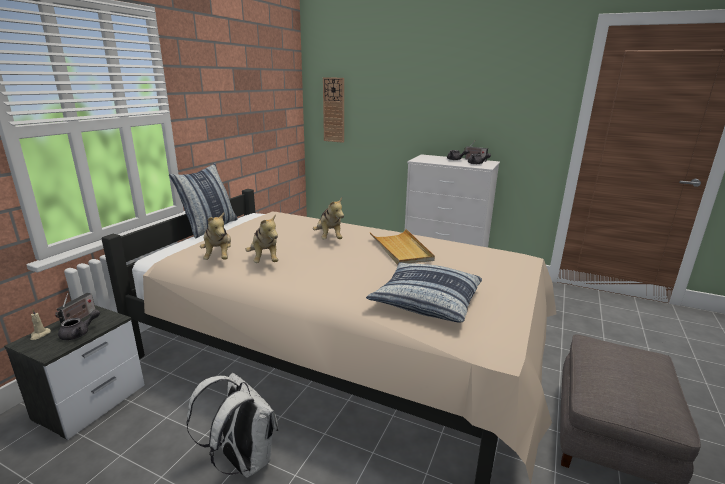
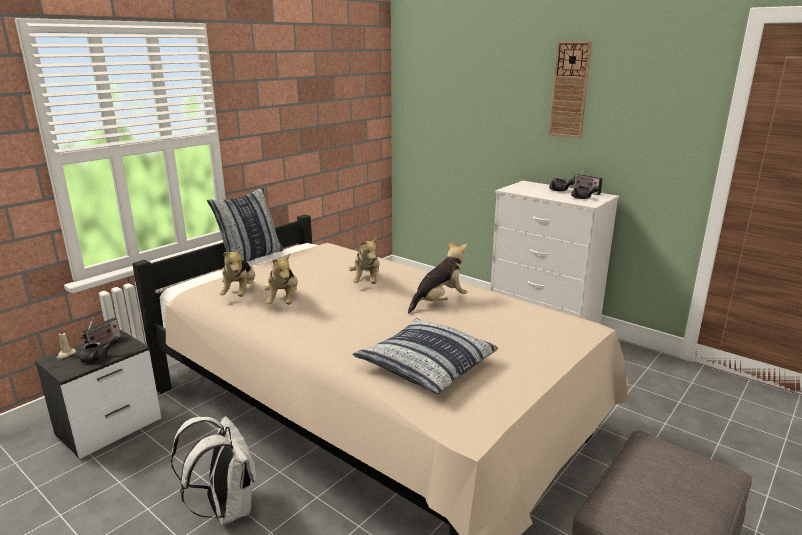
camera: 15 degrees right, 0 degrees up
wall clock [323,77,344,143] -> wall clock moved to [549,41,592,138]
beige tray [370,229,435,265] -> plush toy [408,240,467,313]

